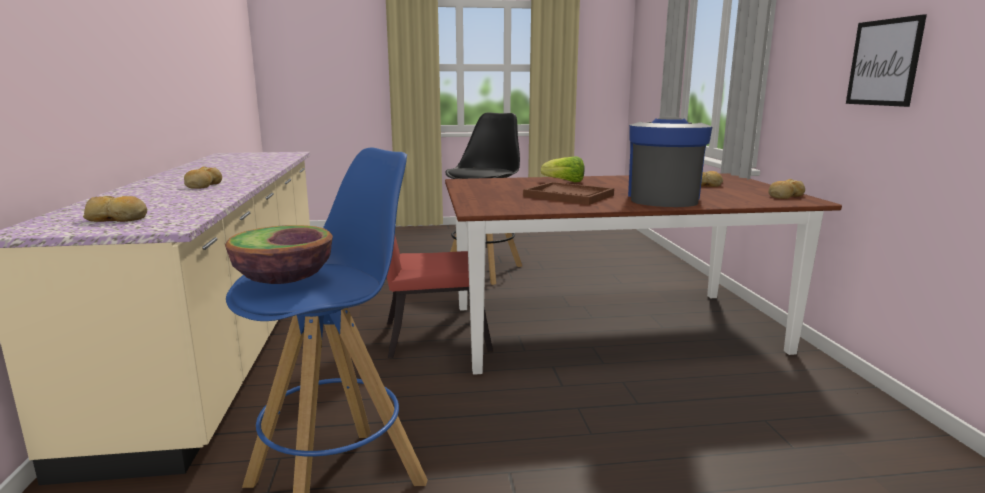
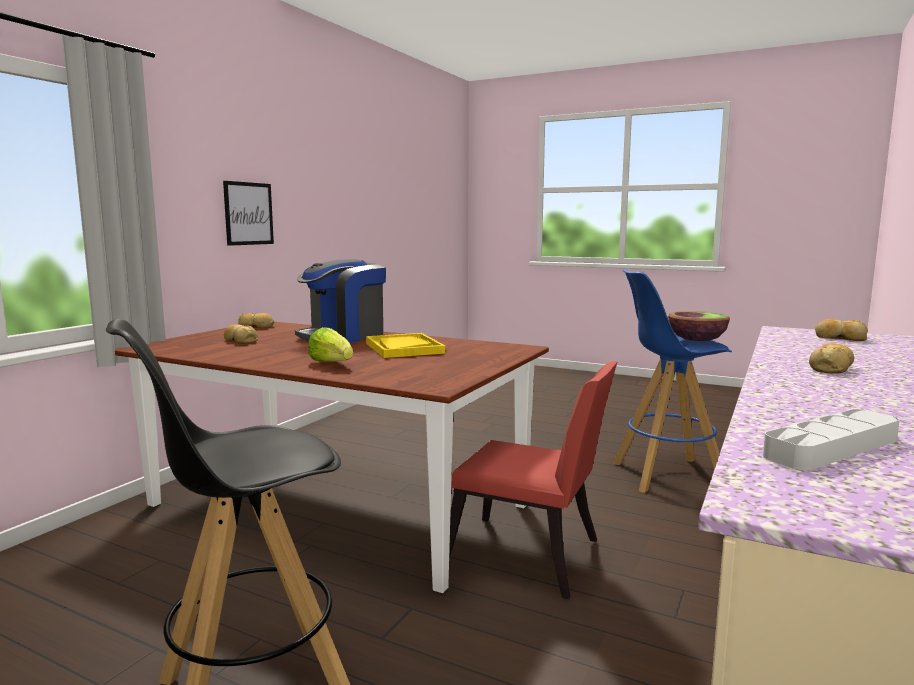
camera: 145 degrees left, 5 degrees down
brown tray [523,182,614,205] -> yellow tray [366,333,445,358]
none -> grey tray [763,409,900,470]

